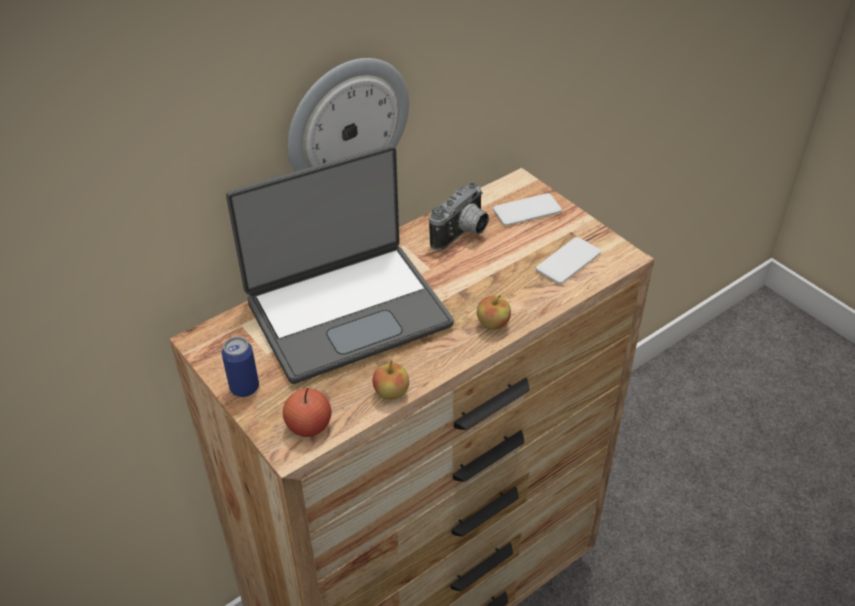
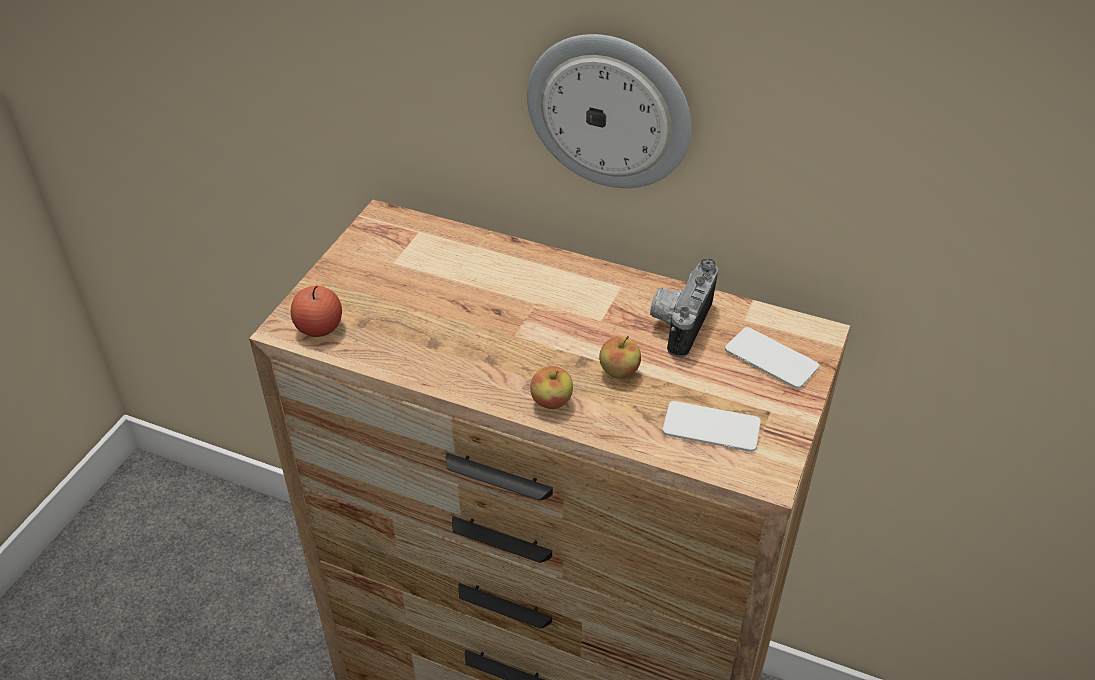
camera: 60 degrees right, 0 degrees up
can [222,337,259,397] -> none
laptop [226,144,454,384] -> none
apple [372,361,409,400] -> apple moved to [599,336,641,379]
camera [429,182,489,251] -> camera turned 105 degrees clockwise [650,258,718,358]

